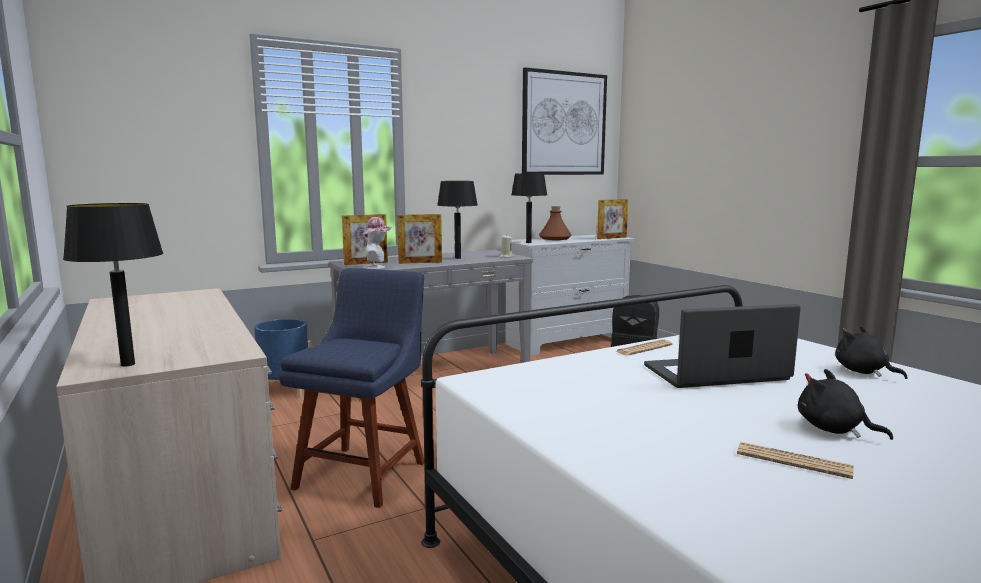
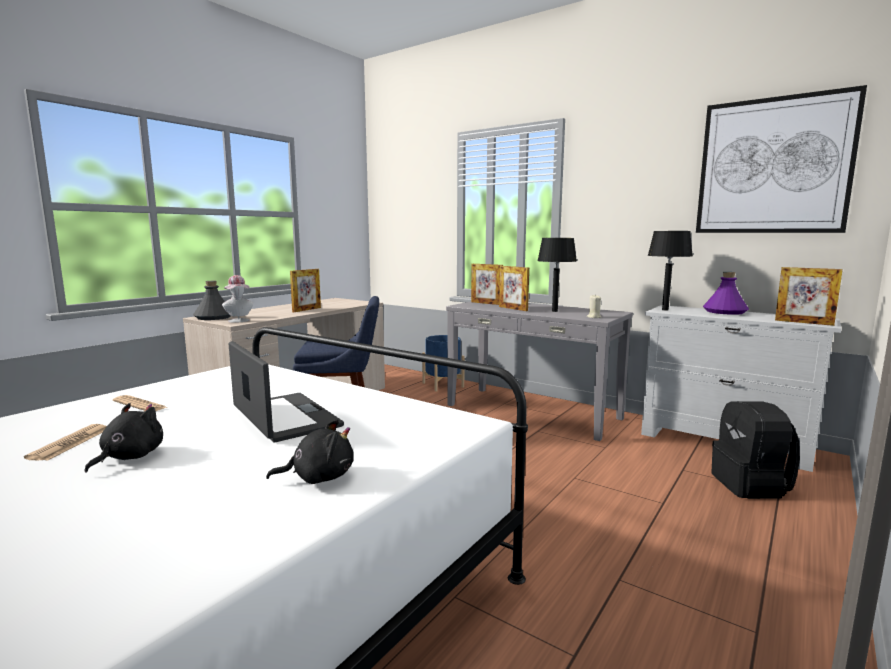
camera: 65 degrees right, 0 degrees up
black table lamp [63,203,164,367] -> grey bottle [193,281,230,320]
hat [363,217,392,269] -> hat moved to [222,275,253,323]
brown bottle [539,206,572,240] -> purple bottle [703,272,749,315]
newspaper [616,339,672,355] -> newspaper moved to [113,395,167,411]
black plush toy [835,326,908,379] -> black plush toy turned 45 degrees clockwise [266,419,354,484]
none -> picture frame [290,269,321,312]

